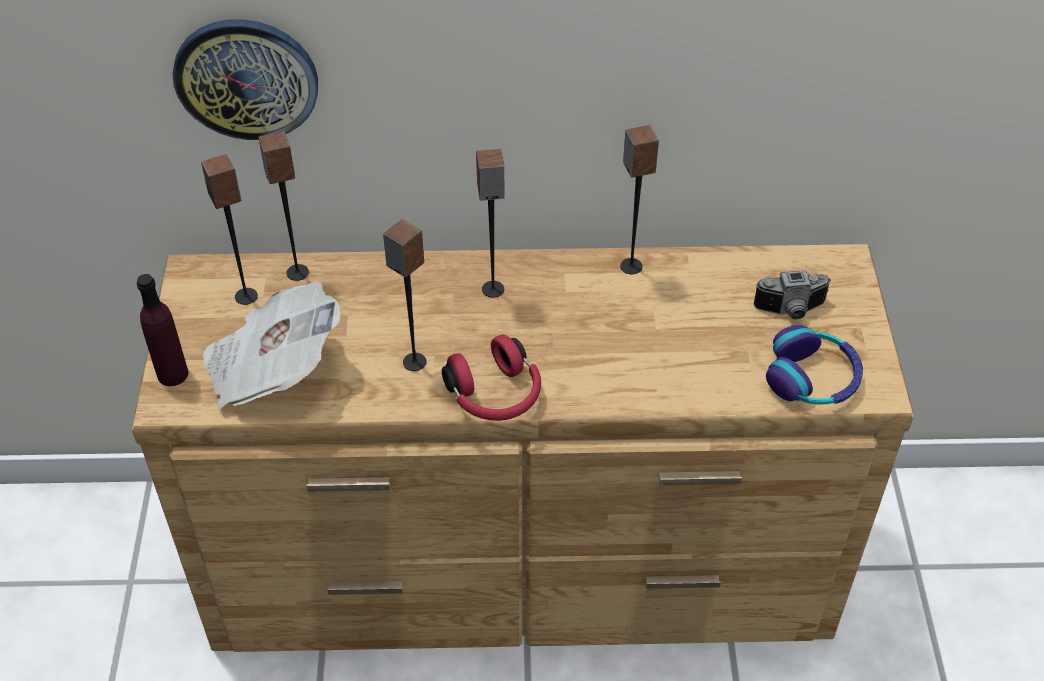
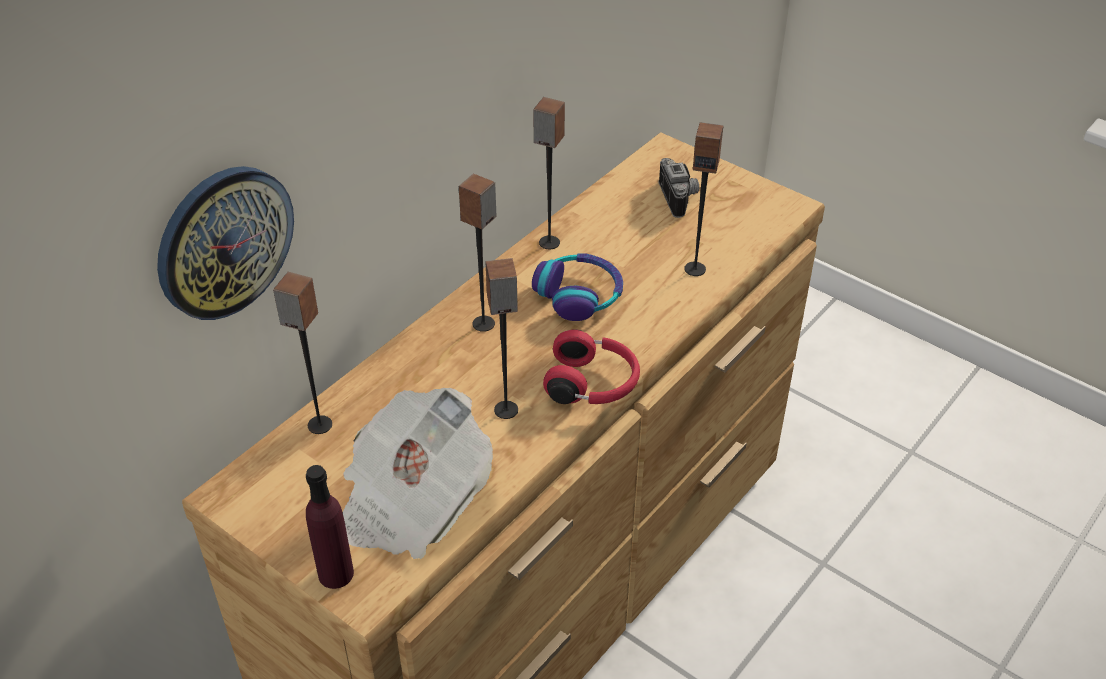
camera: 50 degrees left, 5 degrees down
speaker [201,154,258,305] -> speaker moved to [684,122,723,276]
camera [754,270,831,320] -> camera turned 45 degrees counterclockwise [659,158,699,218]
headphones [766,325,863,405] -> headphones moved to [532,253,623,321]

